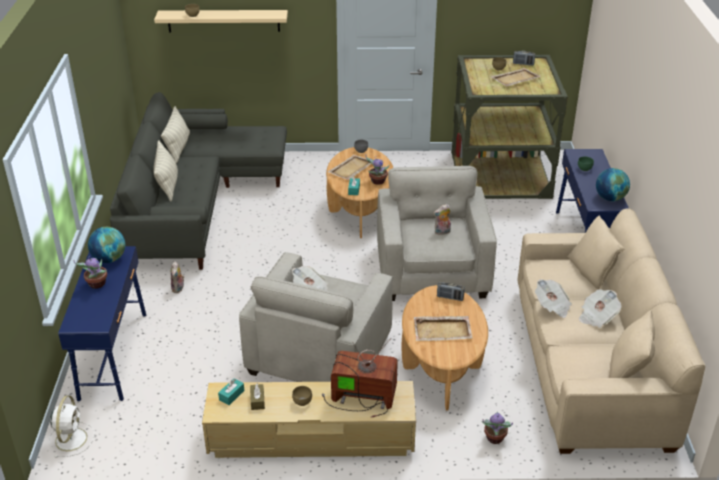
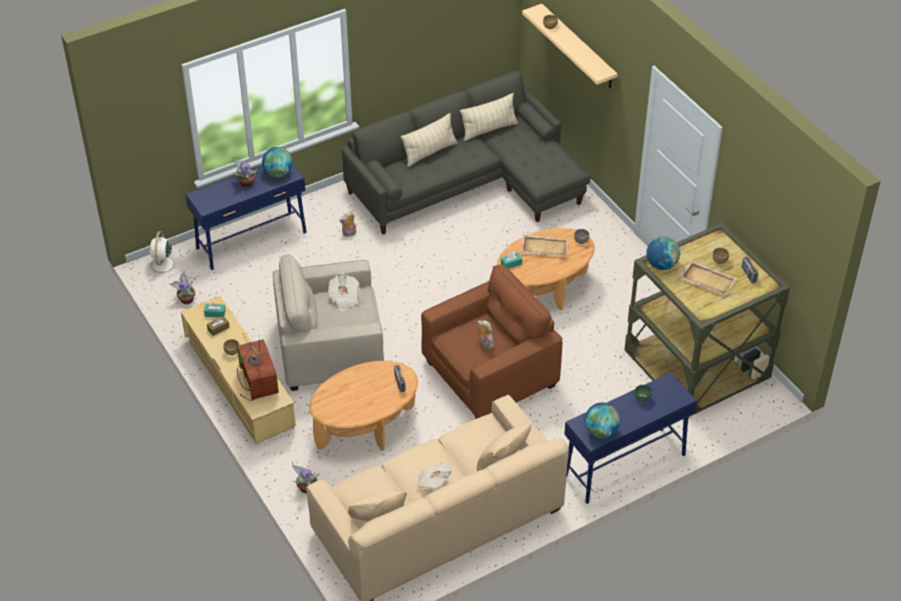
camera: 60 degrees right, 10 degrees up
white fan [49,396,94,457] -> white fan turned 120 degrees clockwise [146,231,180,277]
potted plant [365,155,389,185] -> potted plant moved to [170,270,195,304]
grey armchair [377,166,497,301] -> brown armchair [421,265,563,419]
beige tray [414,316,472,341] -> none
newspaper [535,279,572,318] -> none
none -> globe [646,236,680,270]

